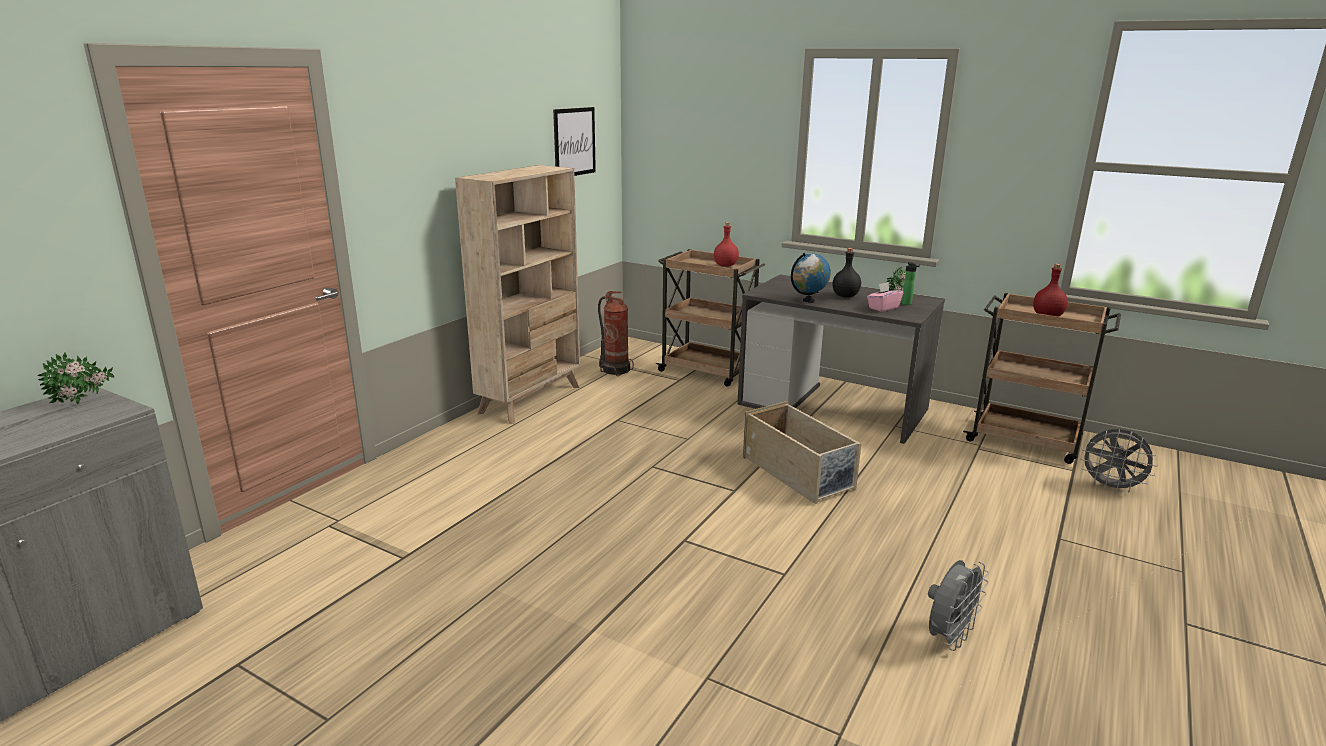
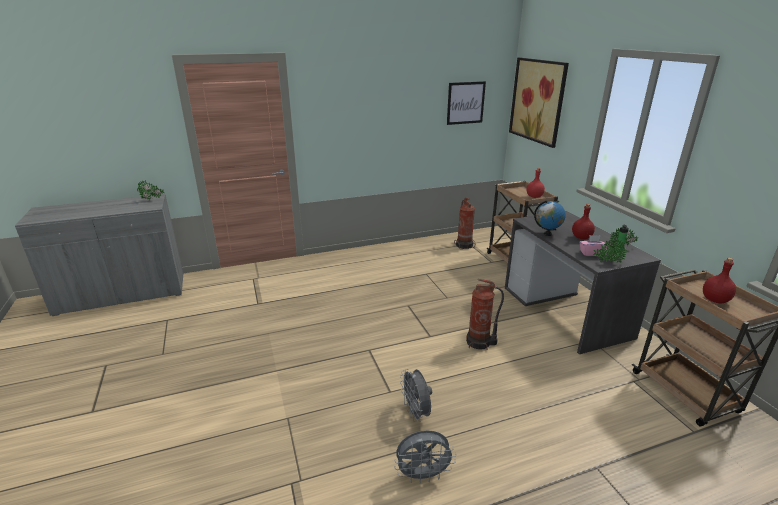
camera: 40 degrees right, 5 degrees up
beige bookcase [455,165,580,424] -> none
beige storage box [743,401,861,504] -> fire extinguisher [466,279,504,350]
black bottle [833,248,861,297] -> red bottle [572,204,595,239]
grey fan [1079,429,1158,493] -> grey fan moved to [400,369,432,422]
none -> picture [509,57,569,148]
none -> potted plant [593,239,627,264]

